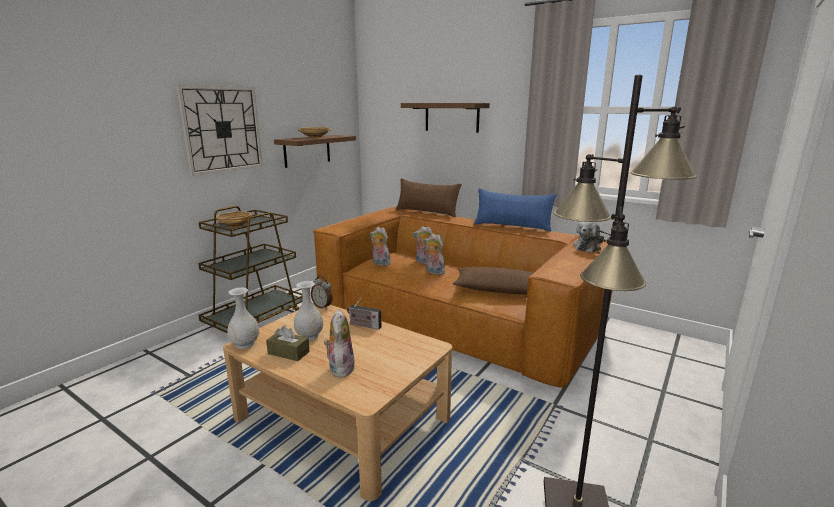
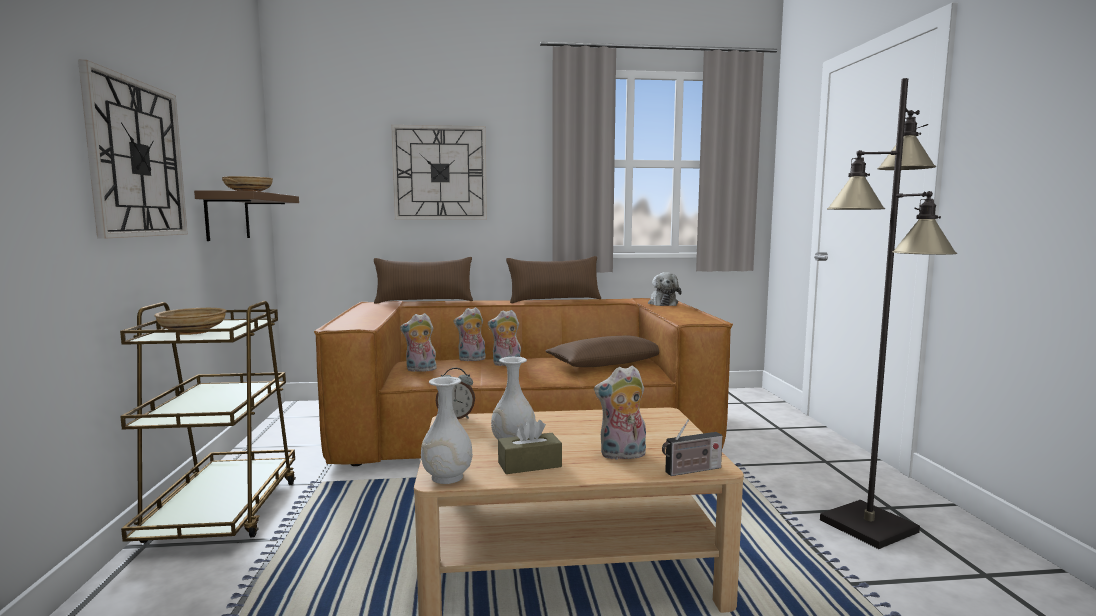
camera: 40 degrees left, 10 degrees down
plush toy [324,309,355,378] -> plush toy turned 60 degrees counterclockwise [594,365,646,461]
radio [347,298,382,330] -> radio moved to [662,420,723,476]
brown shelf [401,103,490,133] -> wall clock [391,125,487,219]
blue pillow [474,189,557,232] -> brown pillow [506,256,601,303]

